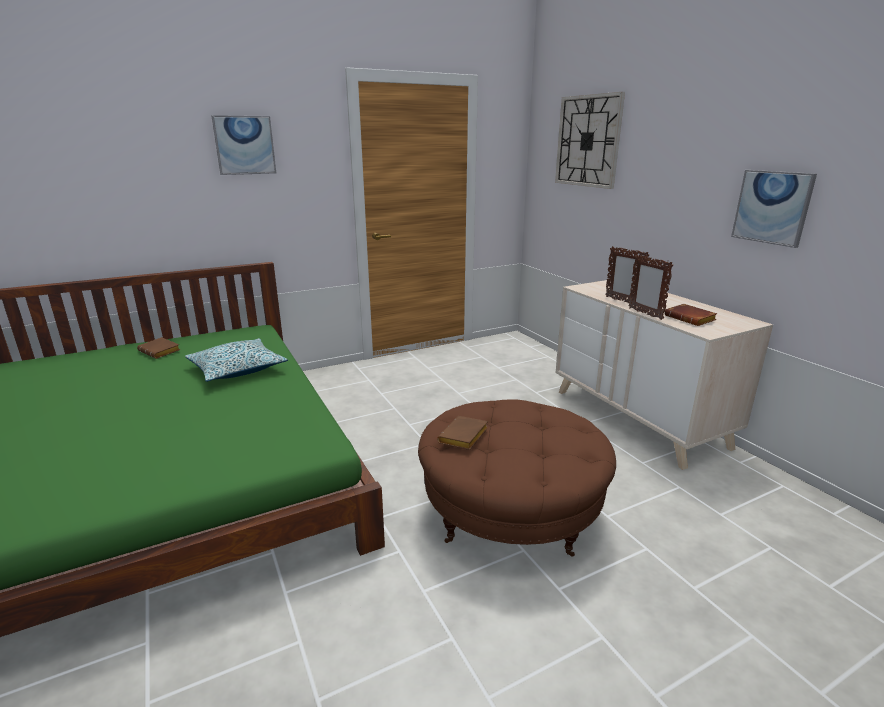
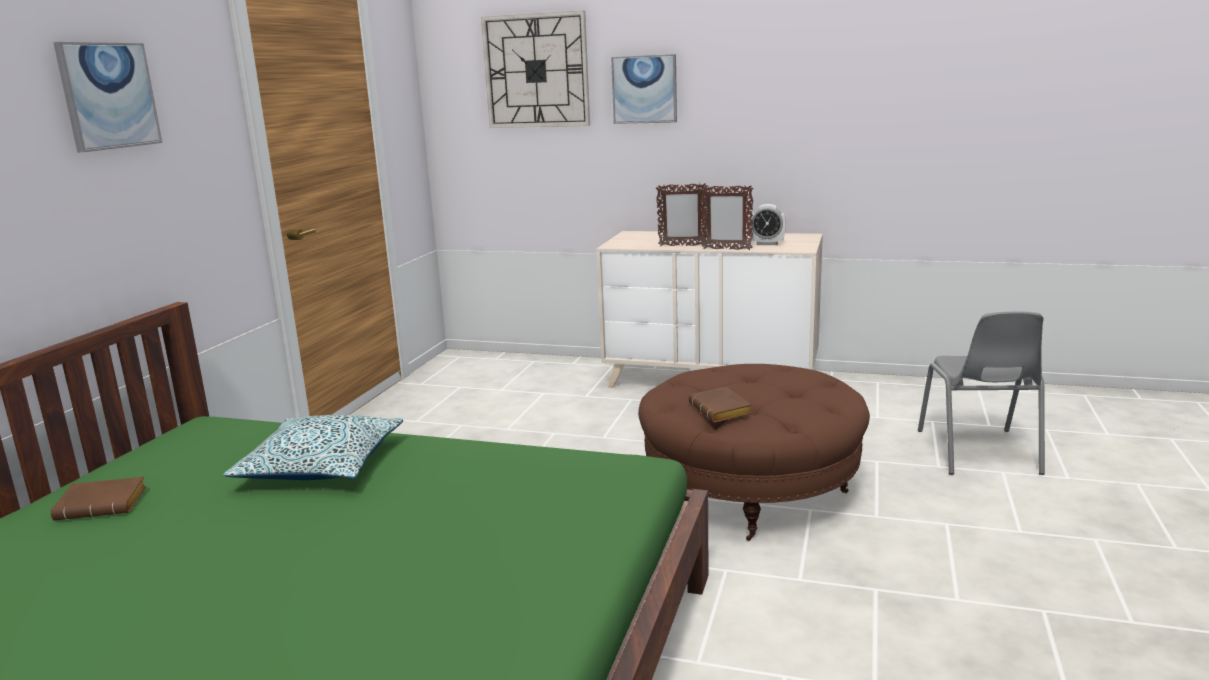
camera: 45 degrees left, 5 degrees down
brown book [664,304,717,326] -> alarm clock [749,204,786,245]
picture [731,170,817,248] -> picture moved to [611,54,677,124]
none -> grey chair [918,312,1045,475]

